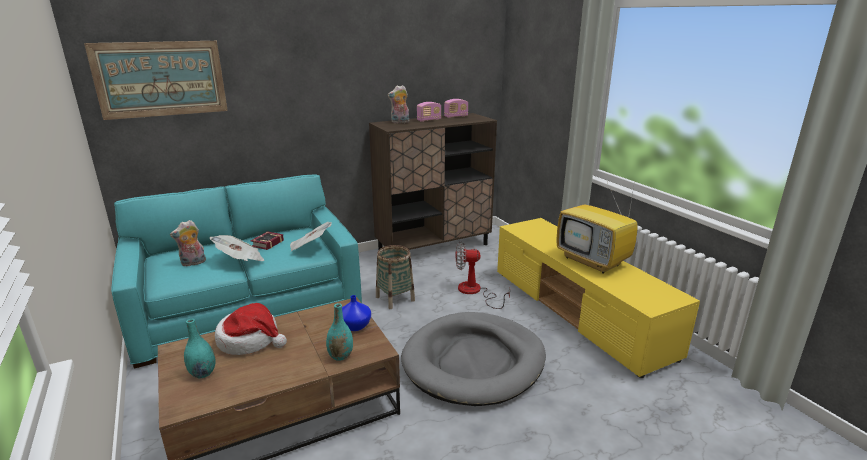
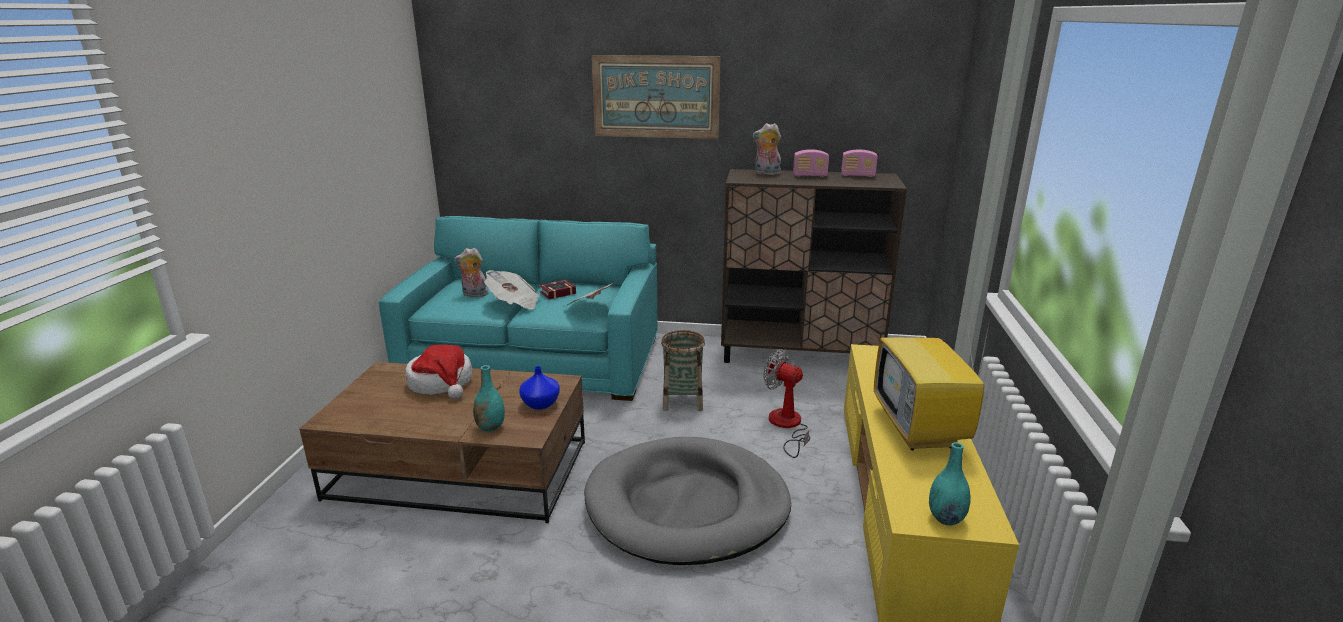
camera: 35 degrees right, 0 degrees up
picture [84,41,228,120] -> picture moved to [592,55,721,139]
turquoise vase [184,319,215,379] -> turquoise vase moved to [929,442,971,525]

